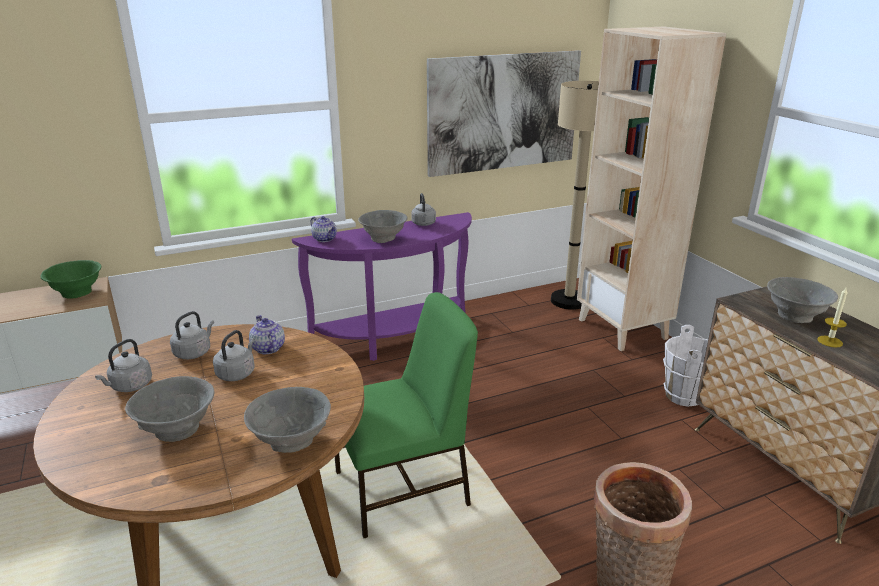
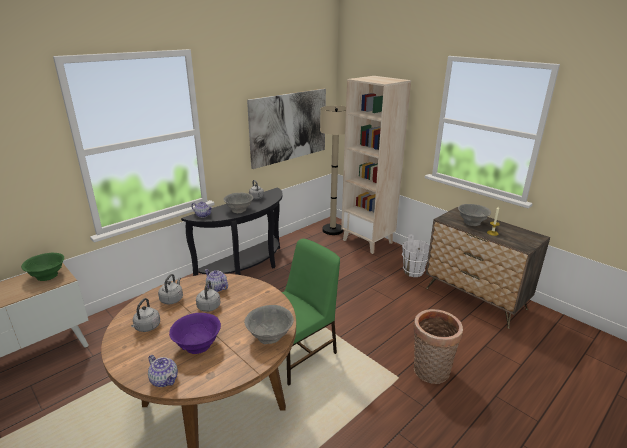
camera: 20 degrees left, 0 degrees up
grey bowl [125,376,214,442] -> purple bowl [169,313,221,354]
purple console table [292,212,472,361] -> black console table [181,187,283,276]
none -> teapot [148,355,178,387]

